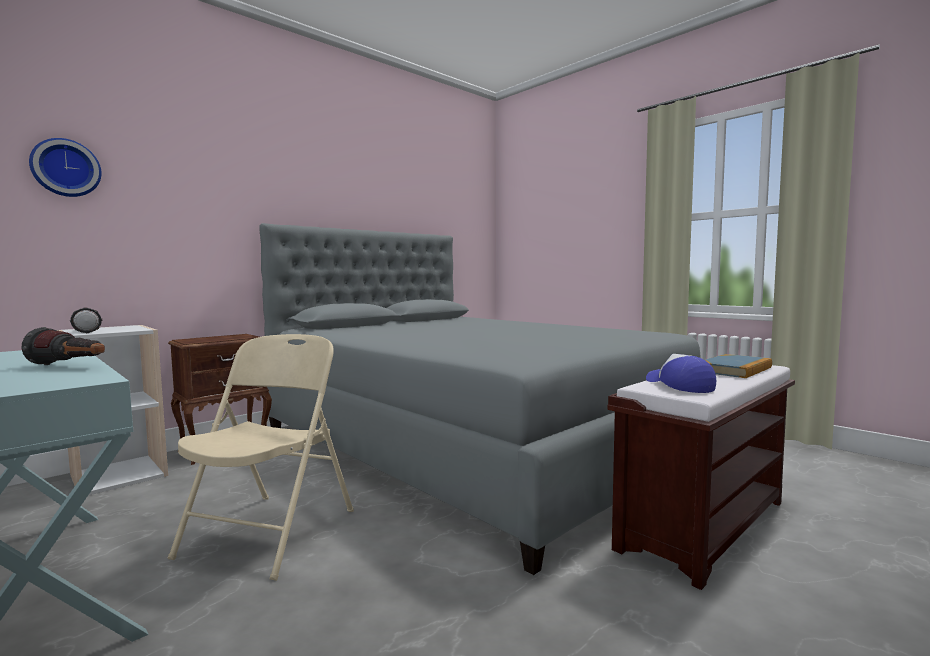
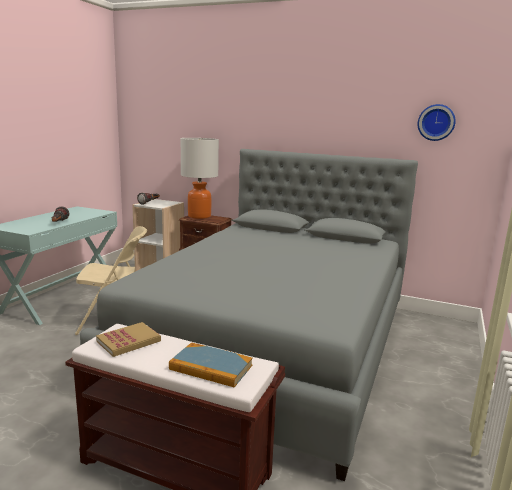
camera: 65 degrees right, 10 degrees up
wall clock [29,138,101,197] -> wall clock moved to [417,104,456,141]
cap [646,354,716,393] -> book [96,322,161,357]
none -> table lamp [180,138,219,219]

